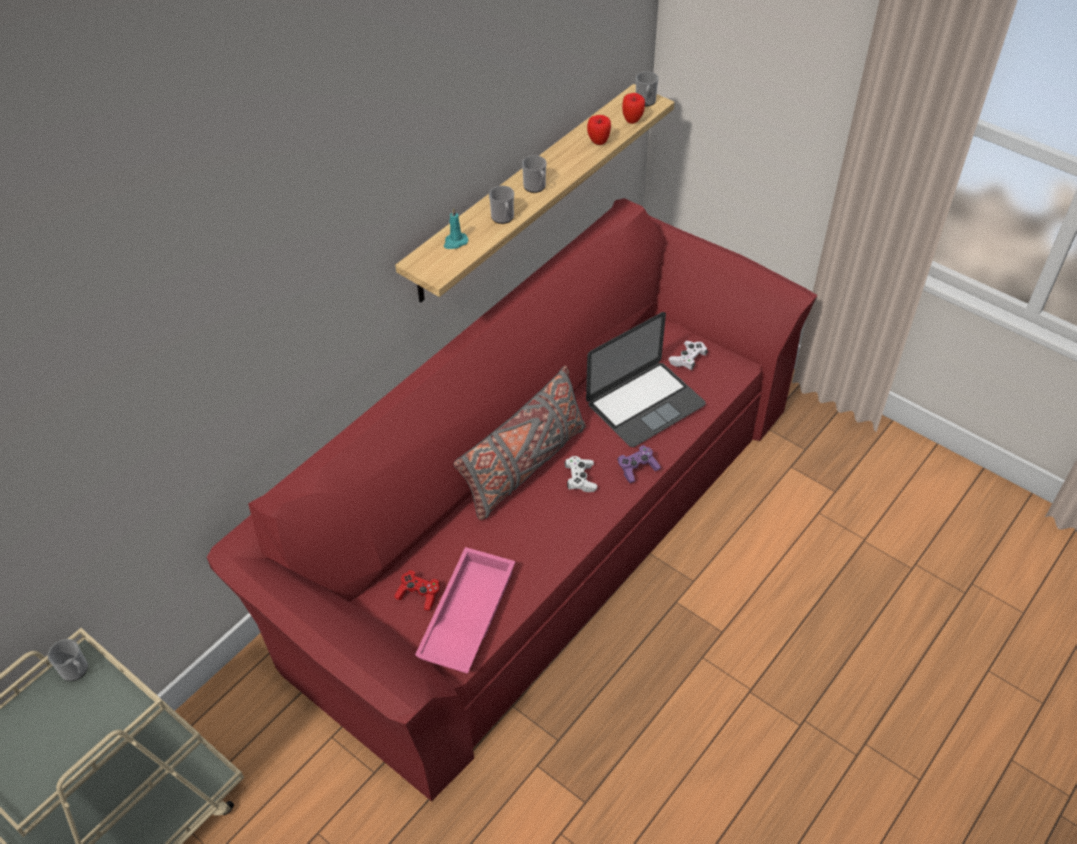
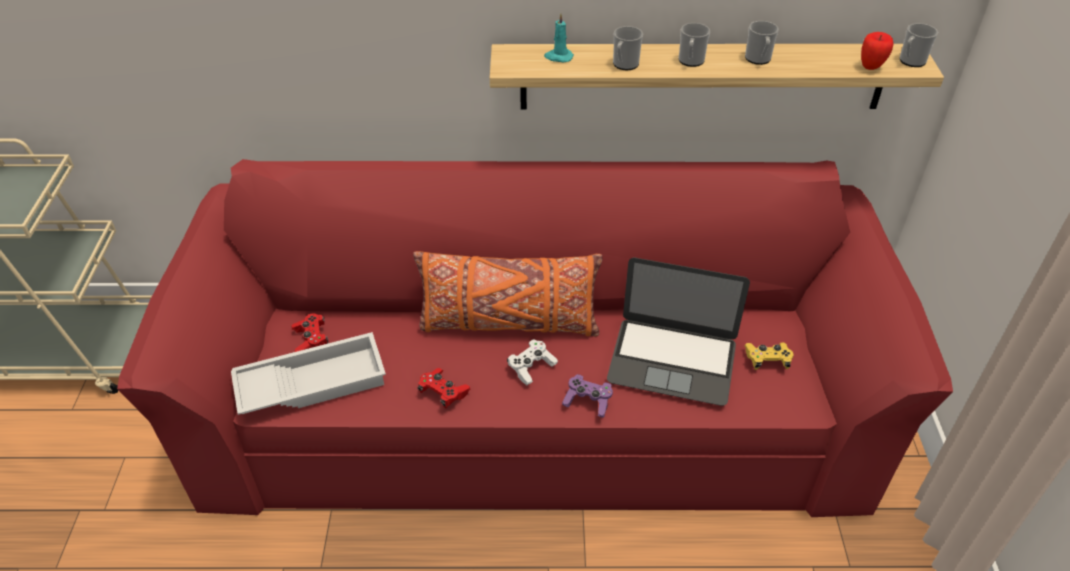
camera: 50 degrees right, 5 degrees down
mug [48,639,88,681] -> mug moved to [745,21,779,65]
pink tray [415,547,515,674] -> white tray [231,332,386,415]
grey pillow [454,366,586,520] -> orange pillow [413,251,602,336]
apple [587,115,611,145] -> none
white game controller [669,341,708,370] -> yellow game controller [744,342,794,370]
none -> red game controller [417,368,471,408]

